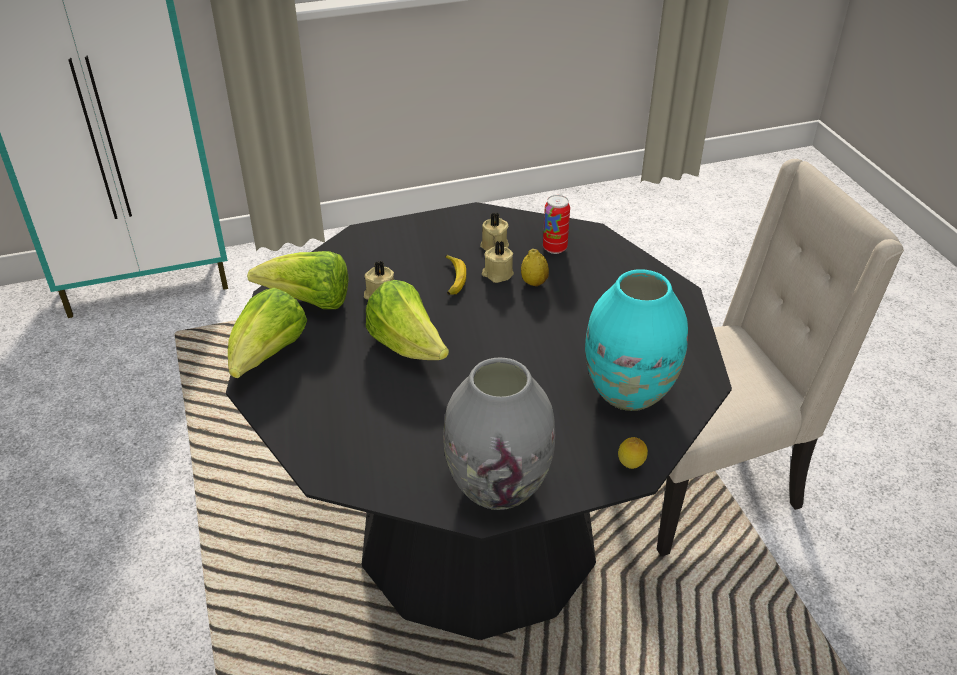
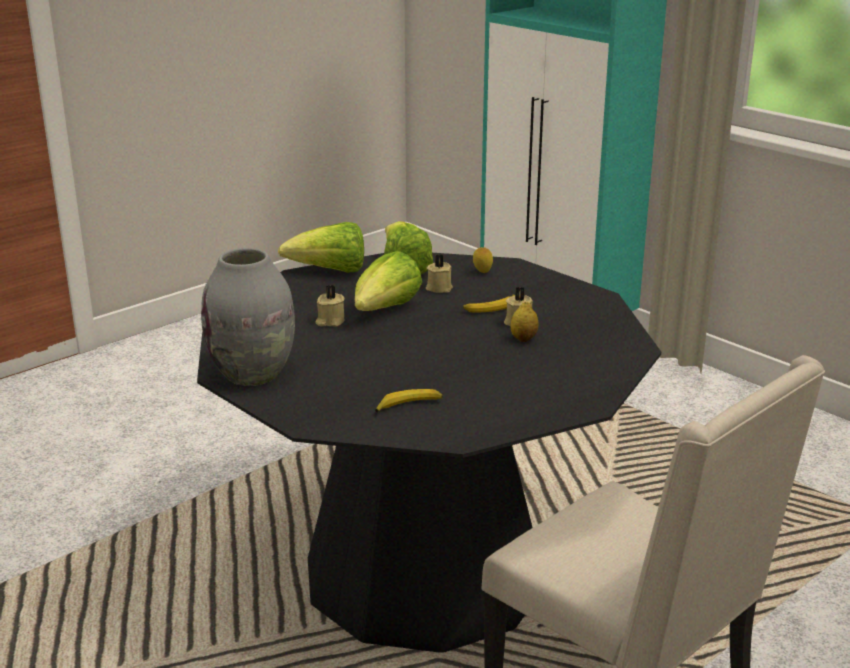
camera: 65 degrees right, 15 degrees down
beige candle [480,213,509,251] -> beige candle moved to [315,285,344,327]
can [543,195,570,254] -> none
turquoise vase [585,269,688,411] -> banana [375,389,443,412]
lemon [618,437,648,469] -> lemon moved to [473,247,493,273]

